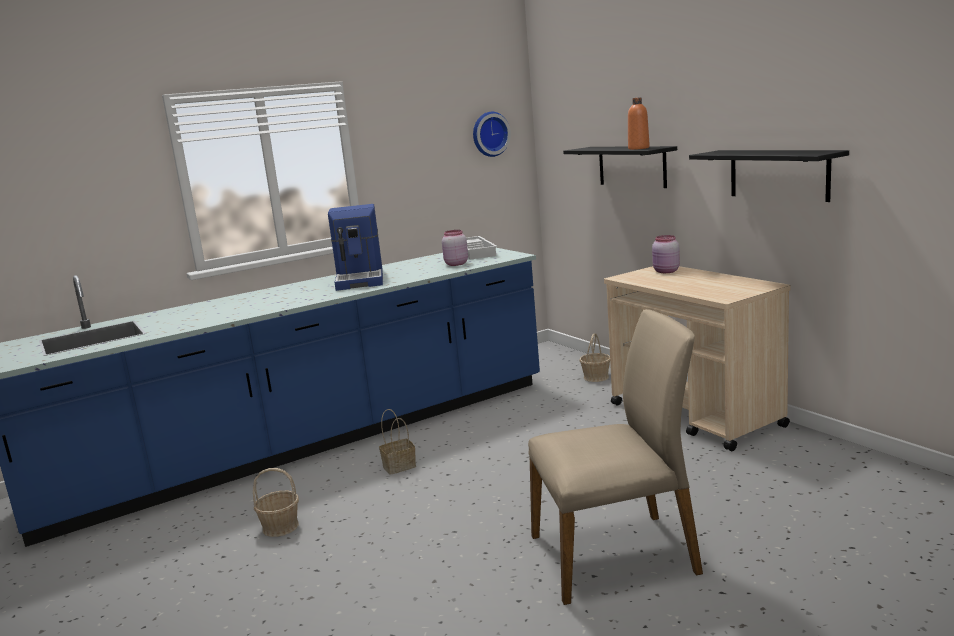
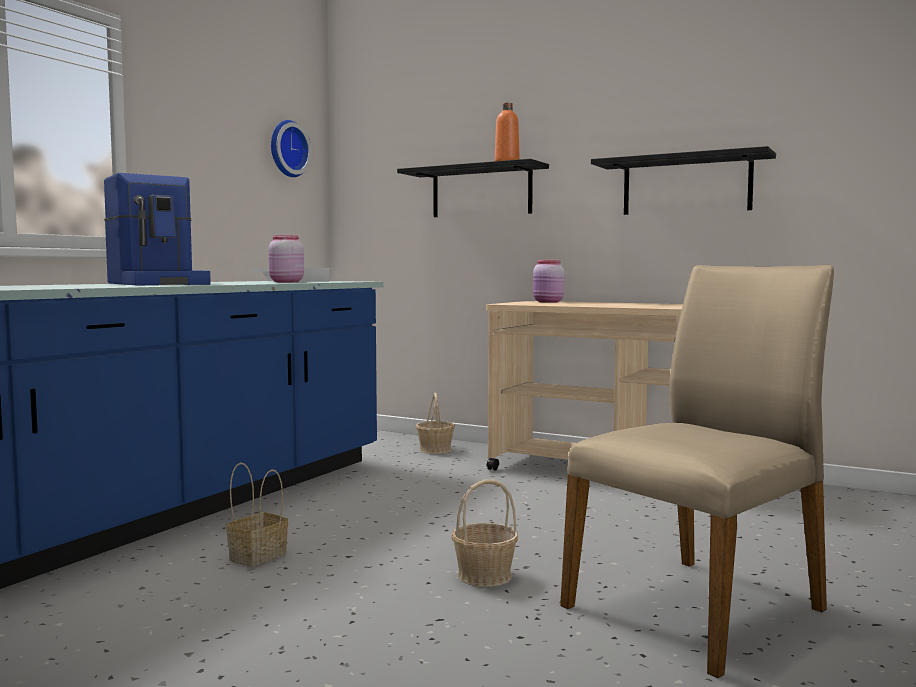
camera: 30 degrees left, 10 degrees down
basket [253,468,299,537] -> basket moved to [452,479,518,587]

